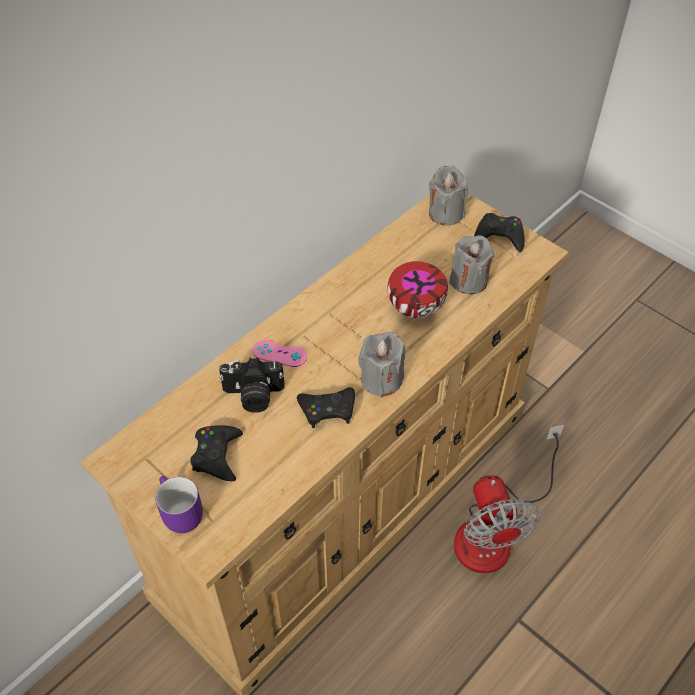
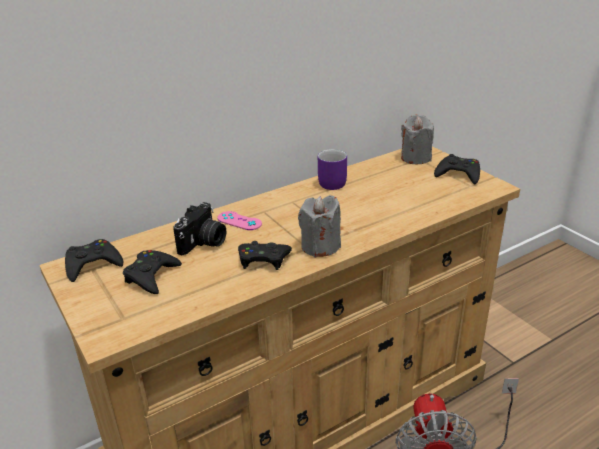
camera: 15 degrees right, 20 degrees down
purple mug [155,476,203,533] -> purple mug moved to [318,149,347,190]
camera [219,357,285,413] -> camera turned 75 degrees counterclockwise [173,202,226,255]
bowl [387,261,448,318] -> none
grey candle [449,235,494,294] -> none
none -> black game controller [65,239,124,282]

